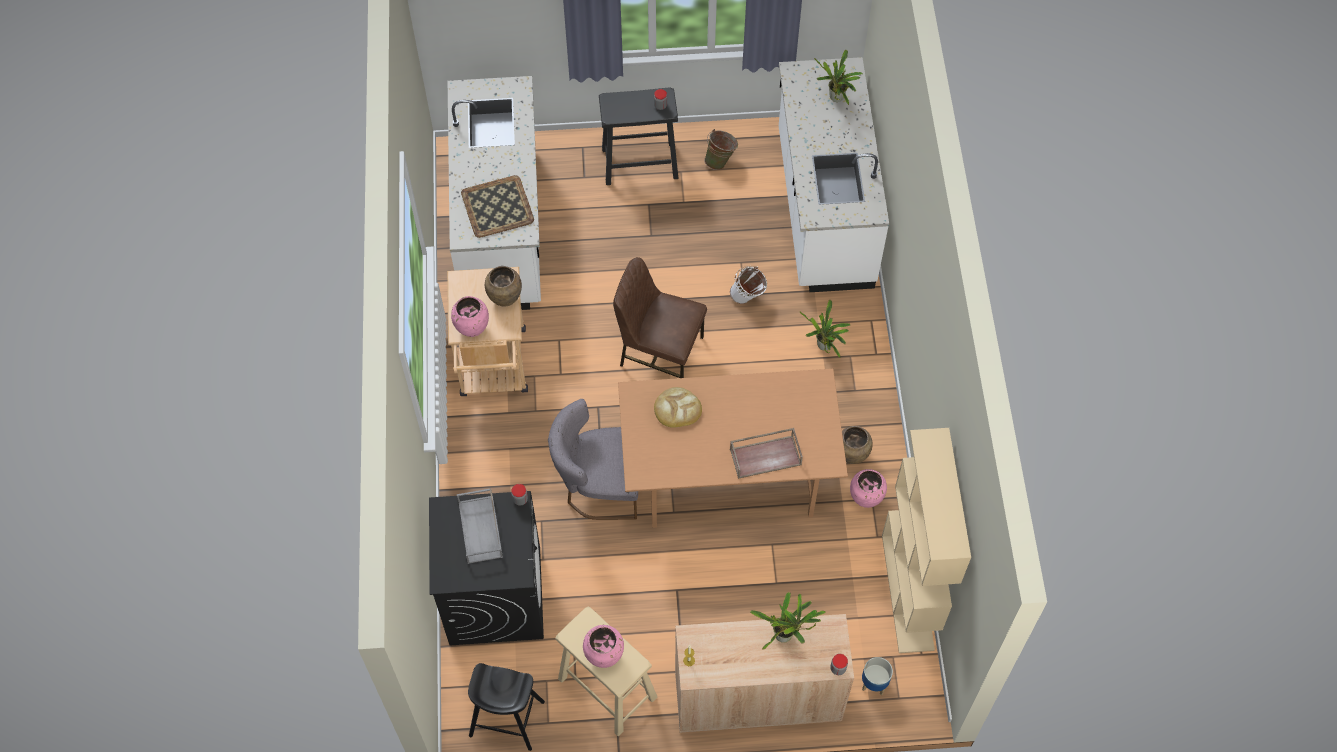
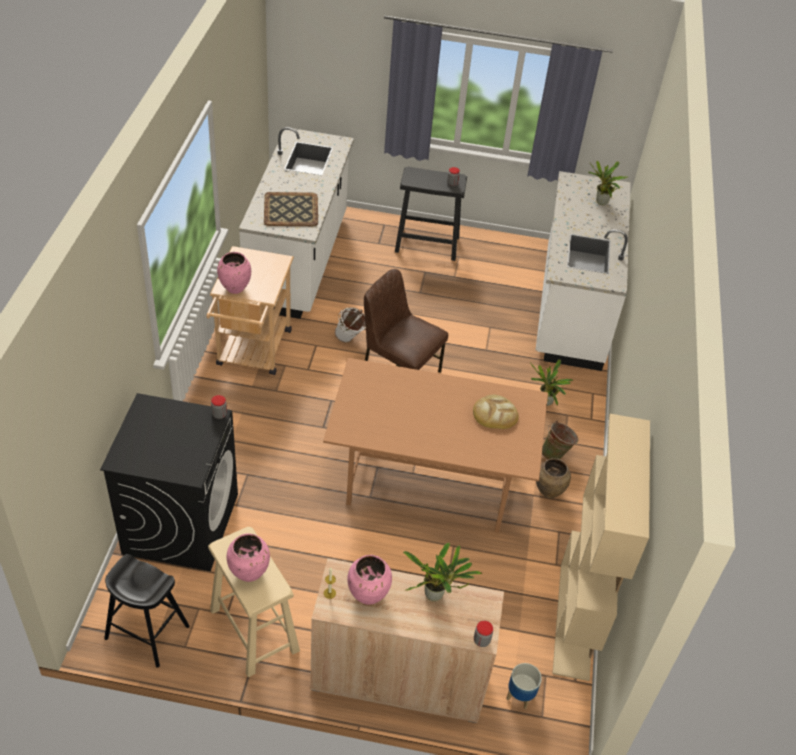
camera: 10 degrees right, 15 degrees down
grey tray [457,488,503,564] -> none
brown vase [485,266,522,307] -> none
grey chair [548,399,638,520] -> none
bread [654,387,702,427] -> bread moved to [473,394,519,429]
green bucket [704,129,738,170] -> green bucket moved to [542,420,578,460]
white bucket [730,266,767,304] -> white bucket moved to [335,308,366,342]
brown tray [730,428,803,479] -> none
pink vase [850,469,887,508] -> pink vase moved to [347,555,392,605]

